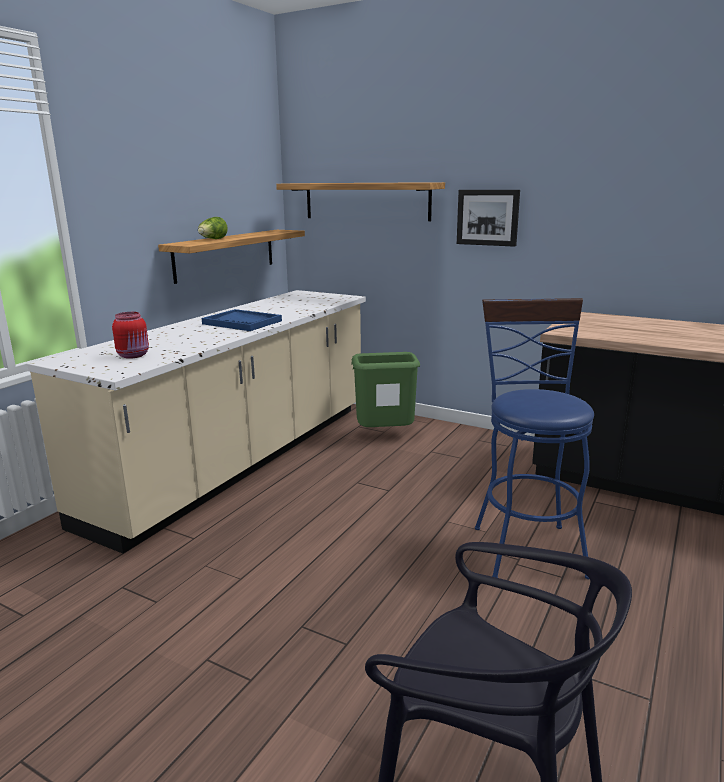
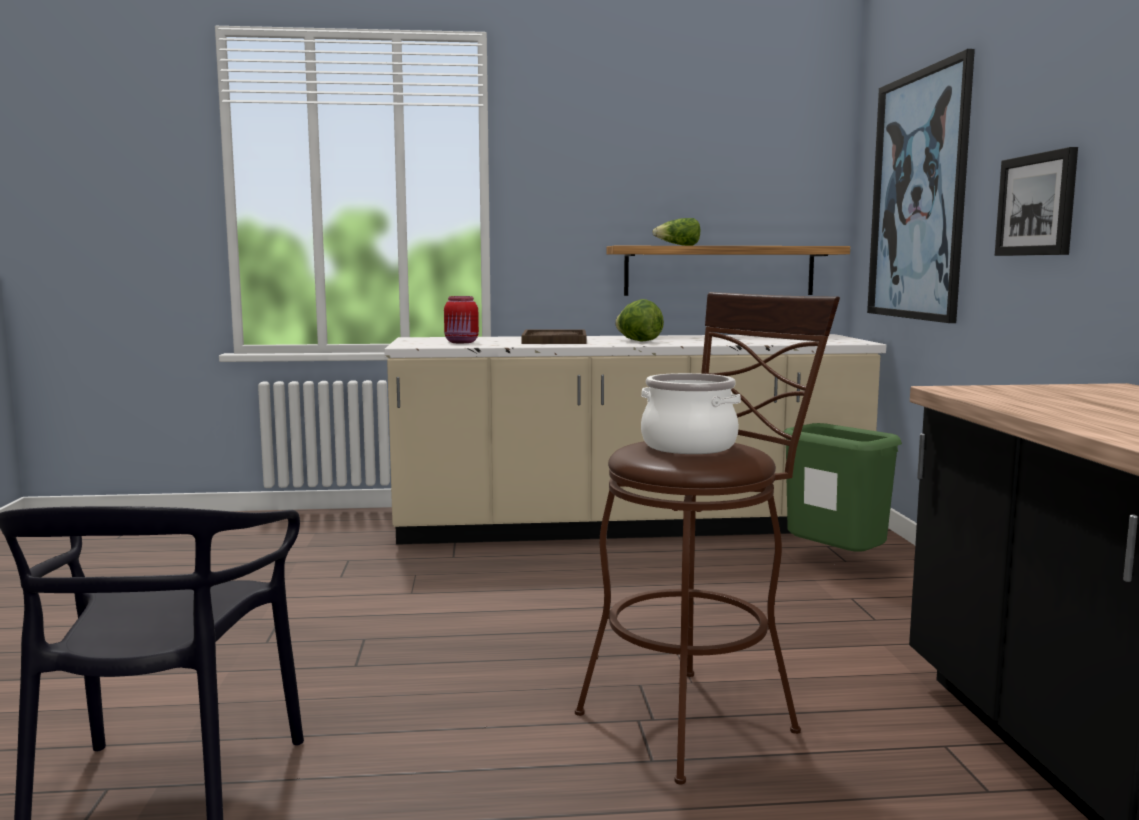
camera: 55 degrees right, 10 degrees down
blue tray [202,309,282,331] -> lettuce [615,299,664,341]
shelf [276,182,445,221] -> picture [867,49,975,323]
blue stool [475,298,594,579] -> brown stool [575,292,840,785]
none -> brown tray [521,330,587,344]
none -> cooking pot [641,373,741,454]

